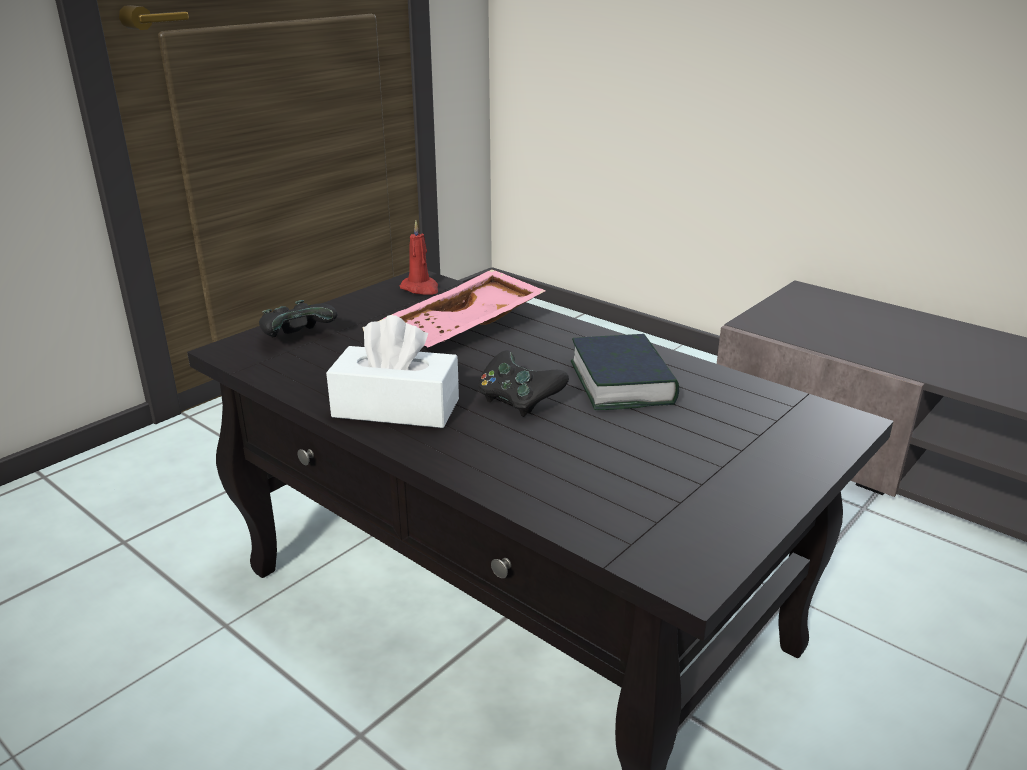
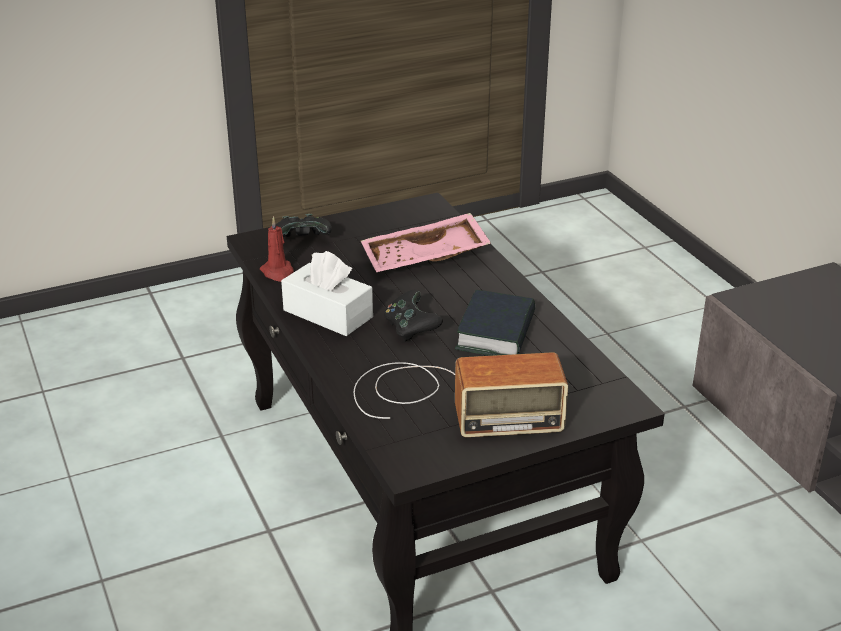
camera: 25 degrees right, 5 degrees up
red candle [400,221,438,295] -> red candle moved to [260,216,294,282]
none -> radio [354,352,568,437]

